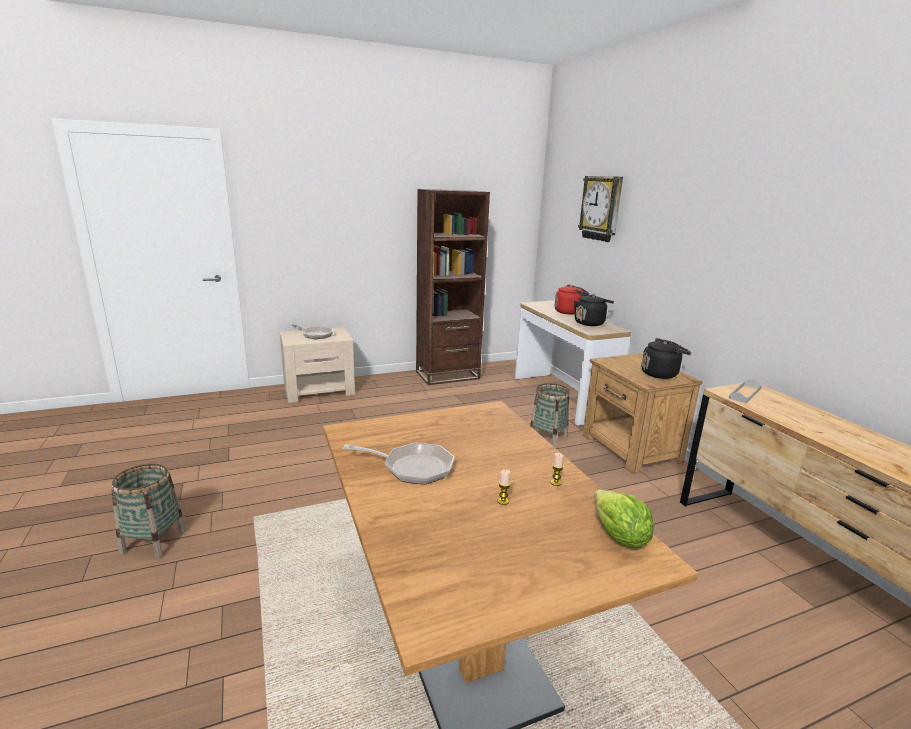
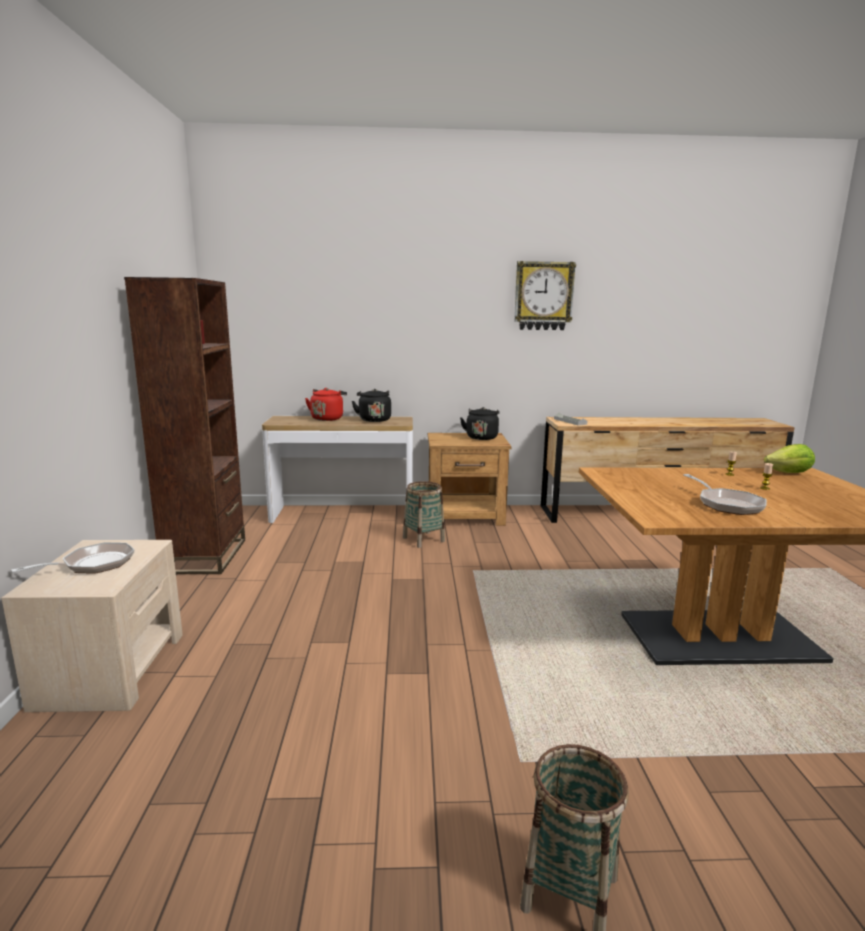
camera: 70 degrees left, 5 degrees down
frying pan [343,443,454,485] -> frying pan turned 135 degrees clockwise [684,474,767,515]
wall clock [578,176,623,242] -> wall clock moved to [514,261,576,330]

